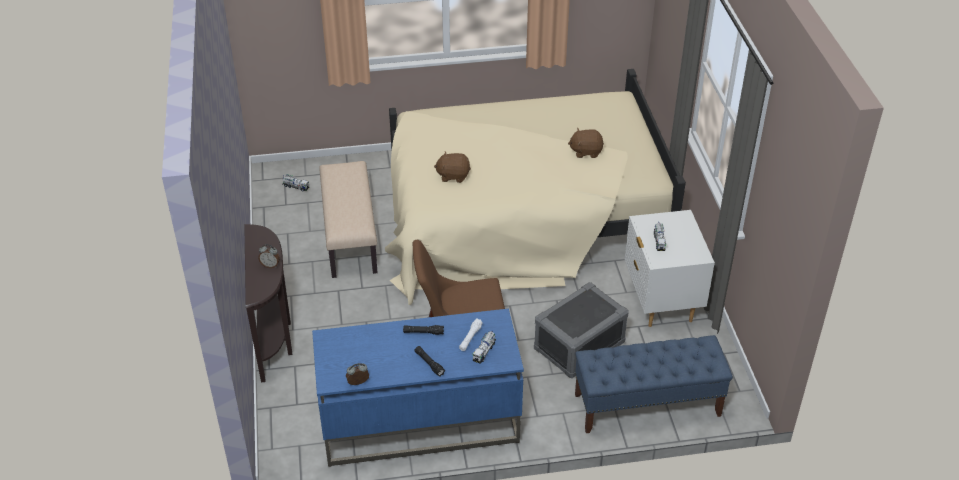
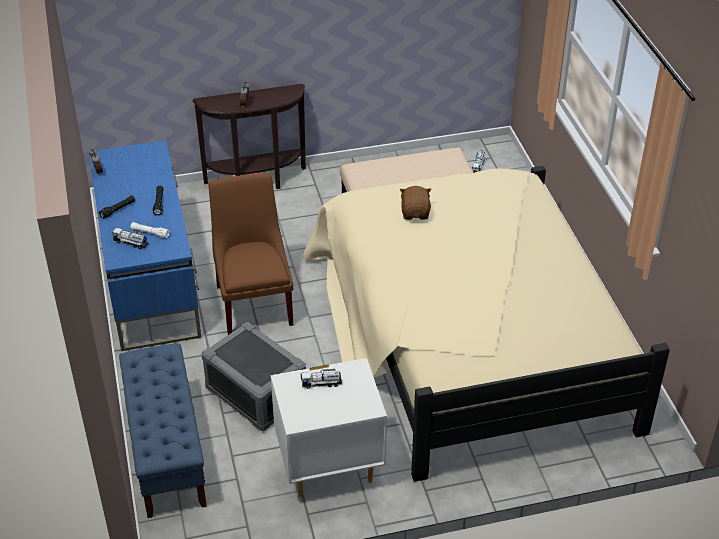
camera: 85 degrees right, 0 degrees up
brown plush toy [568,128,604,158] -> none

